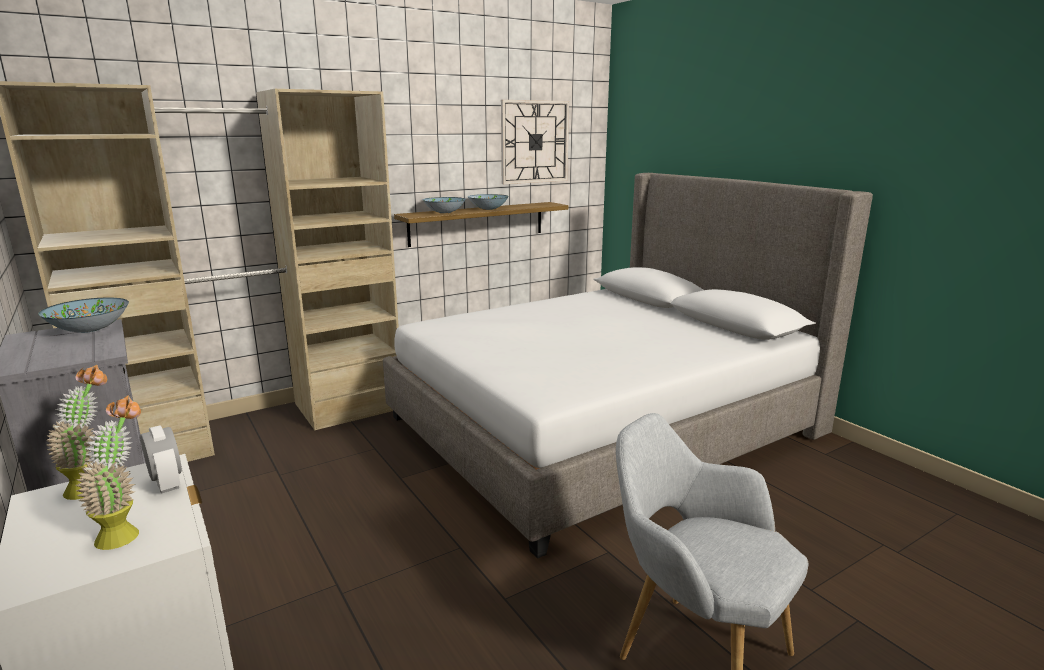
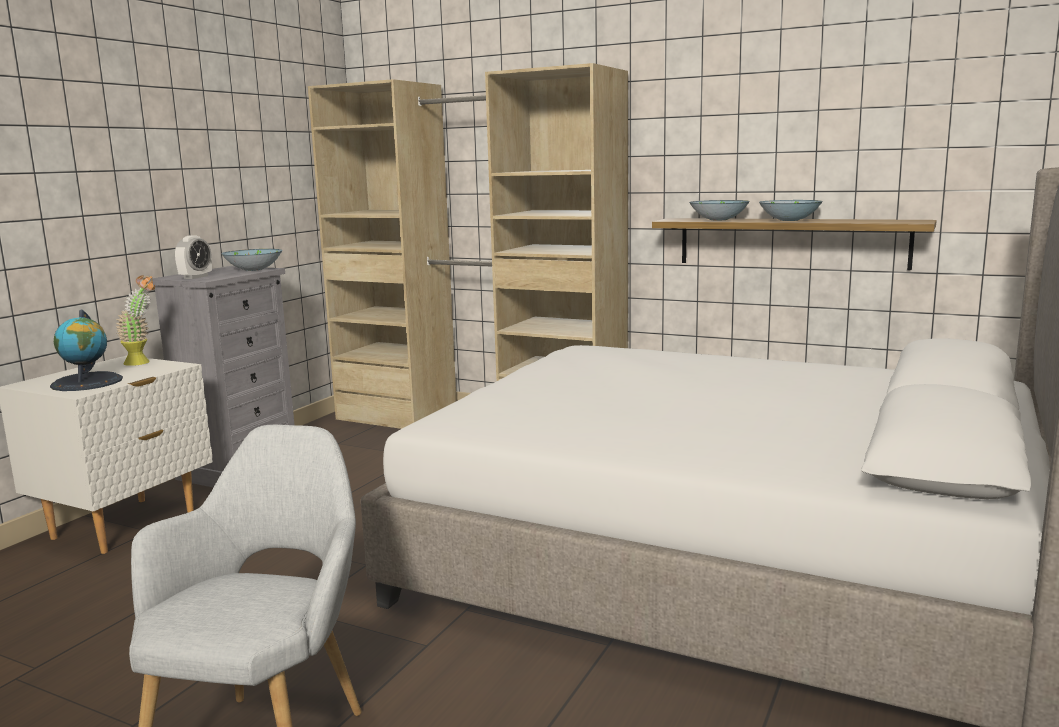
camera: 60 degrees right, 5 degrees down
potted plant [75,395,141,550] -> globe [50,310,123,391]
alarm clock [140,425,182,494] -> alarm clock moved to [175,235,212,279]
wall clock [501,100,569,184] -> none

